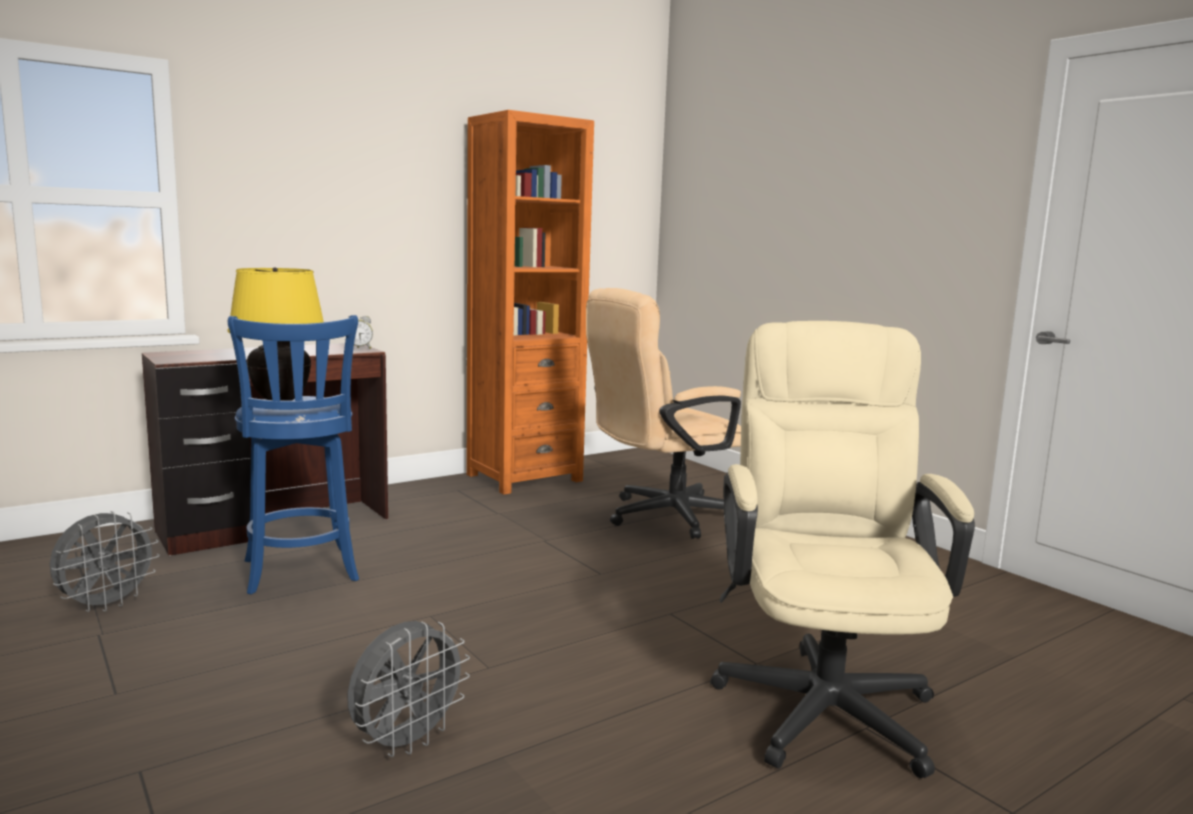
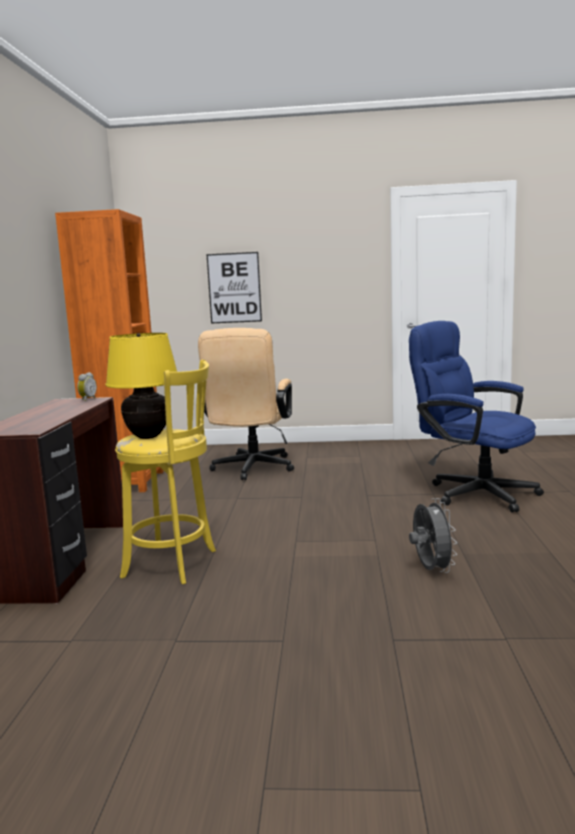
camera: 50 degrees left, 0 degrees up
grey fan [50,511,160,612] -> none
blue stool [228,315,359,594] -> yellow stool [115,360,216,584]
beige office chair [710,321,975,778] -> blue office chair [409,321,544,512]
none -> picture [207,252,262,323]

